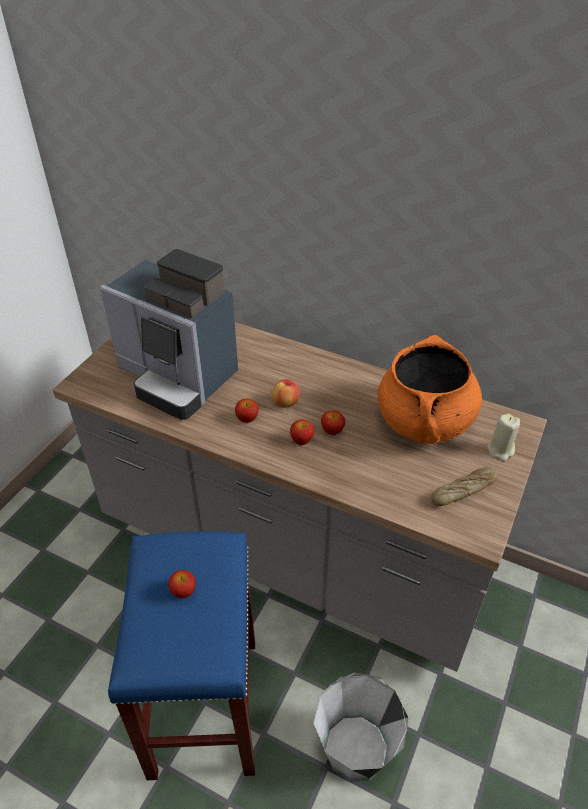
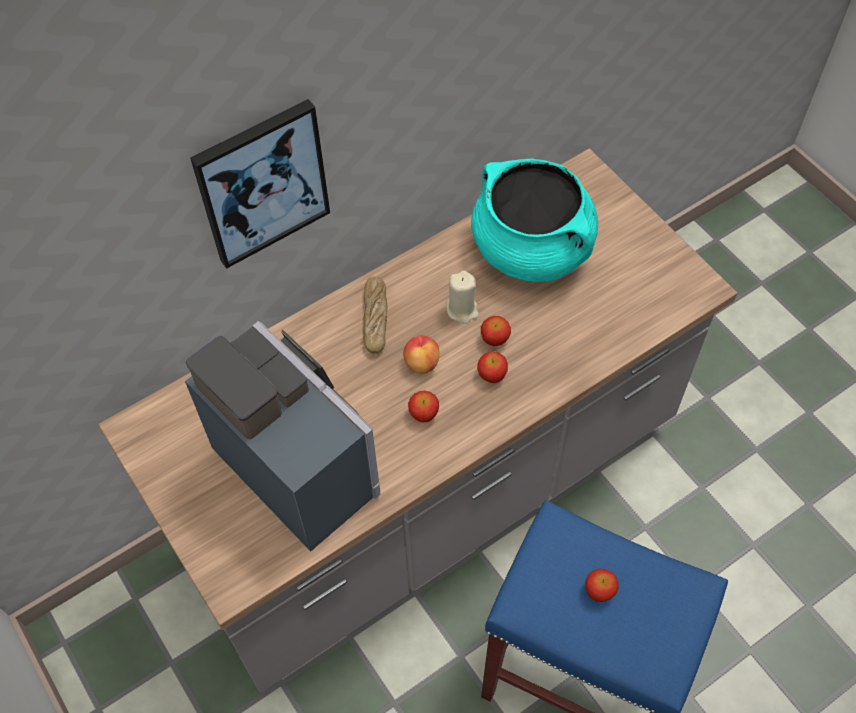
camera: 60 degrees left, 15 degrees up
coffee machine [100,249,238,420] -> coffee machine turned 105 degrees counterclockwise [185,321,380,552]
grey bucket [313,672,408,782] -> none
orange cooking pot [378,335,482,444] -> turquoise cooking pot [471,159,598,282]
bread [431,467,498,506] -> bread moved to [363,277,387,354]
beige candle [487,414,520,461] -> beige candle moved to [447,271,479,324]
none -> picture [190,99,330,269]

